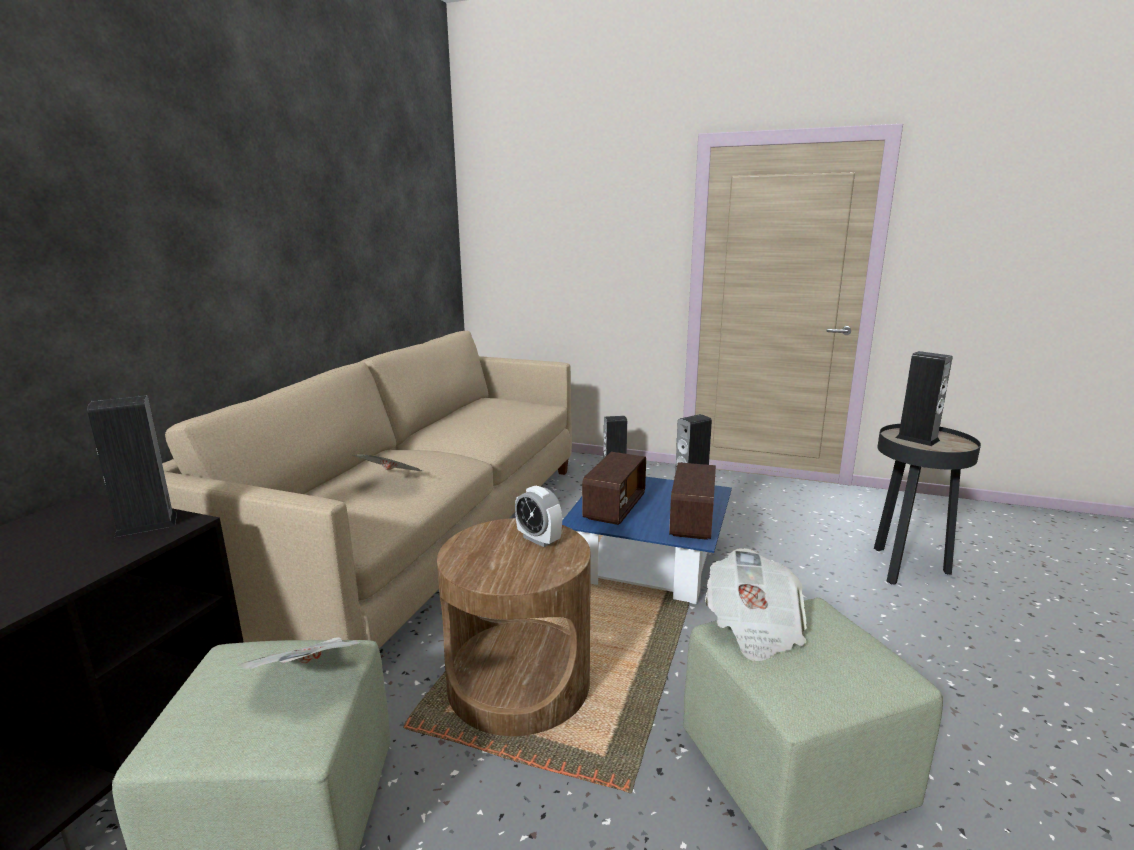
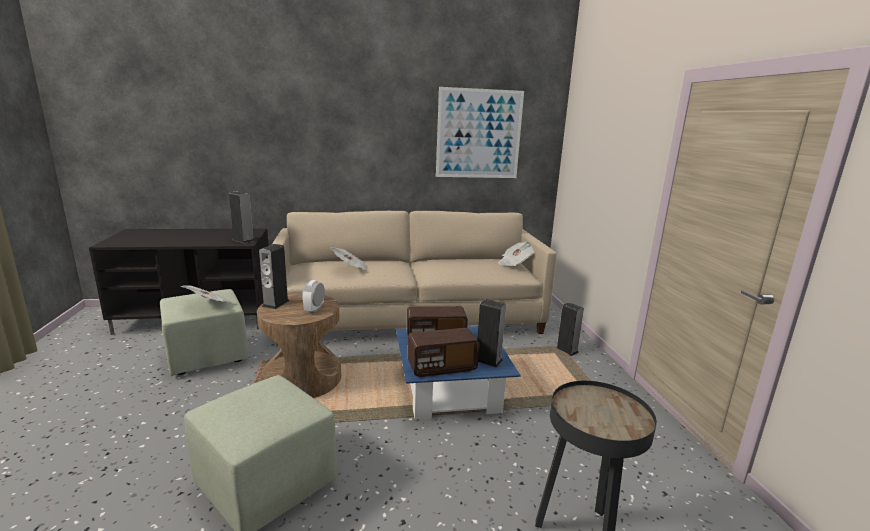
camera: 60 degrees right, 0 degrees up
newspaper [705,548,807,662] -> newspaper moved to [498,242,534,267]
speaker [896,351,952,446] -> speaker moved to [259,244,289,309]
none -> picture [436,87,524,178]

